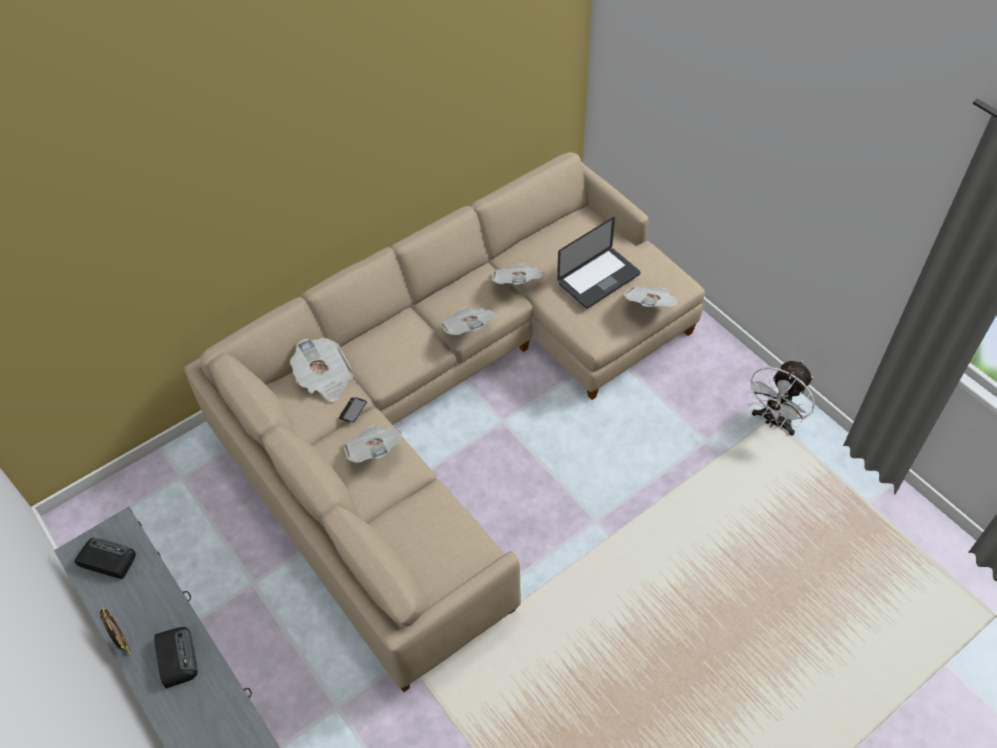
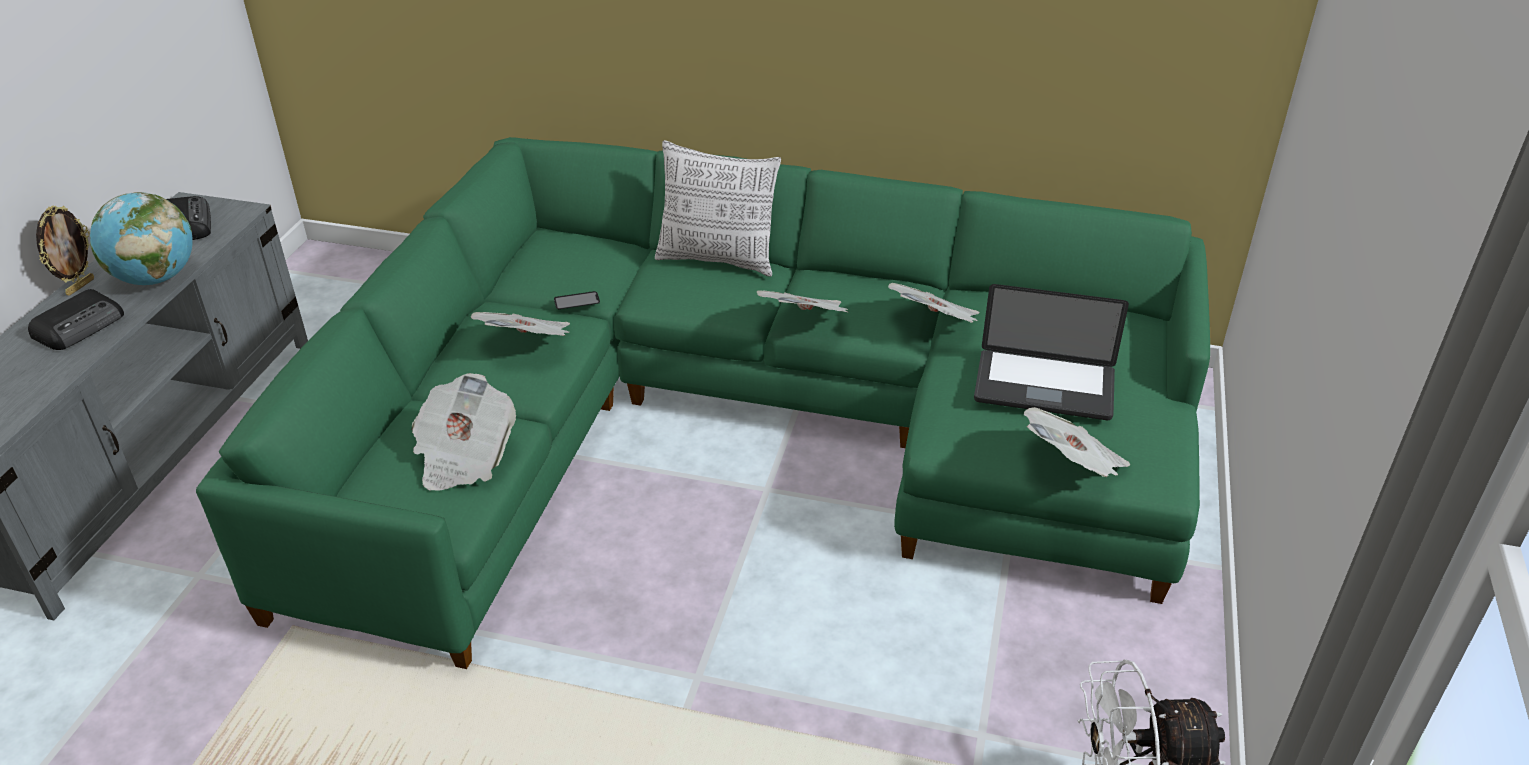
camera: 50 degrees right, 15 degrees down
beige sofa [184,152,705,692] -> green sofa [196,137,1210,669]
newspaper [290,338,354,402] -> newspaper moved to [411,373,516,491]
none -> globe [90,192,193,285]
none -> pillow [655,140,781,277]

